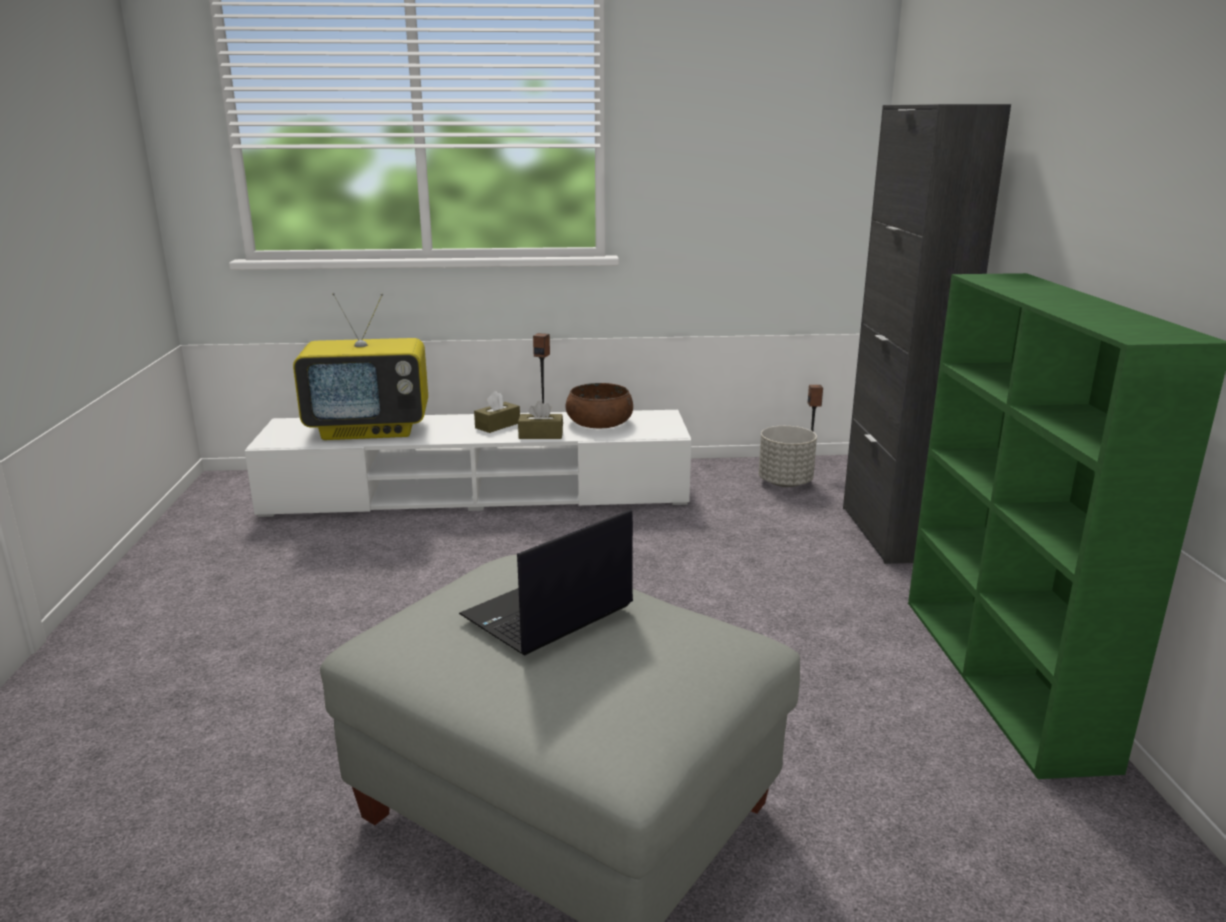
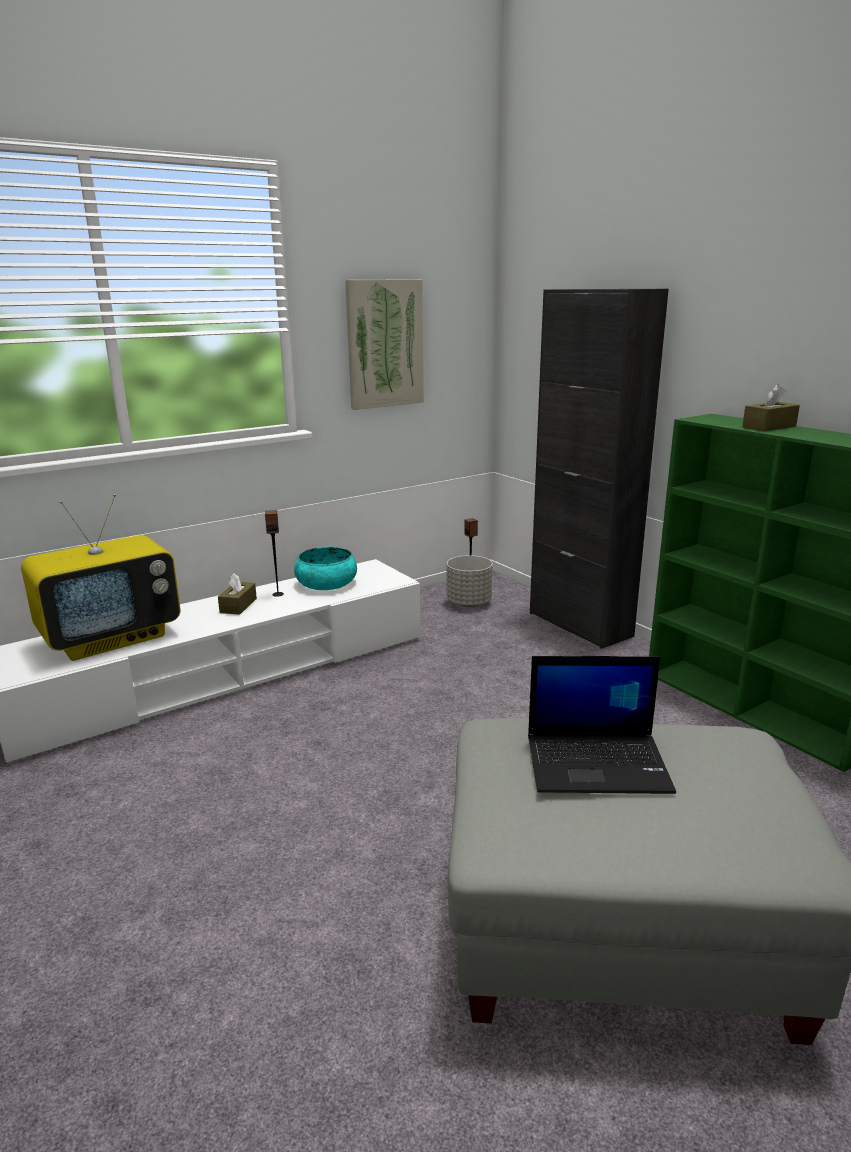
camera: 30 degrees left, 0 degrees up
laptop [459,510,633,656] -> laptop turned 105 degrees counterclockwise [528,656,676,794]
brown tissue box [518,401,563,439] -> brown tissue box moved to [742,384,800,431]
brown bowl [566,383,633,429] -> turquoise bowl [294,547,357,590]
none -> picture [345,279,424,410]

